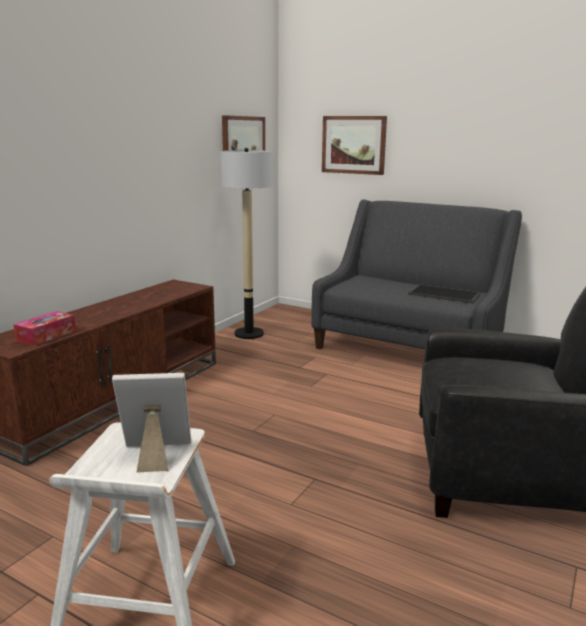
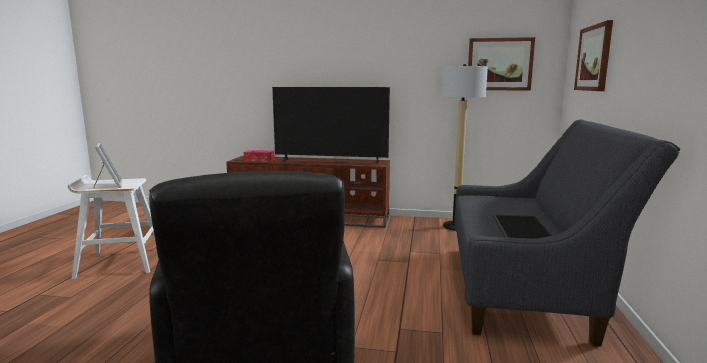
camera: 70 degrees right, 5 degrees down
none -> television [272,87,390,165]

